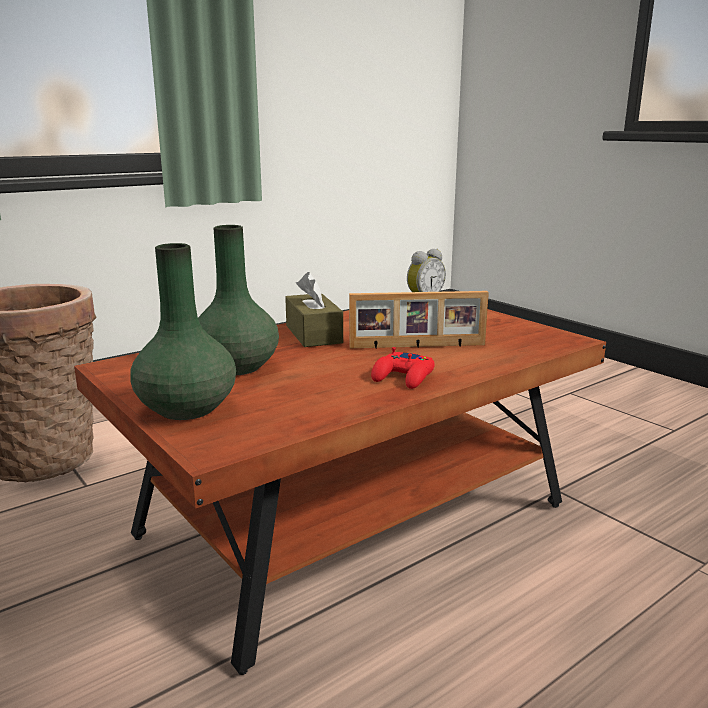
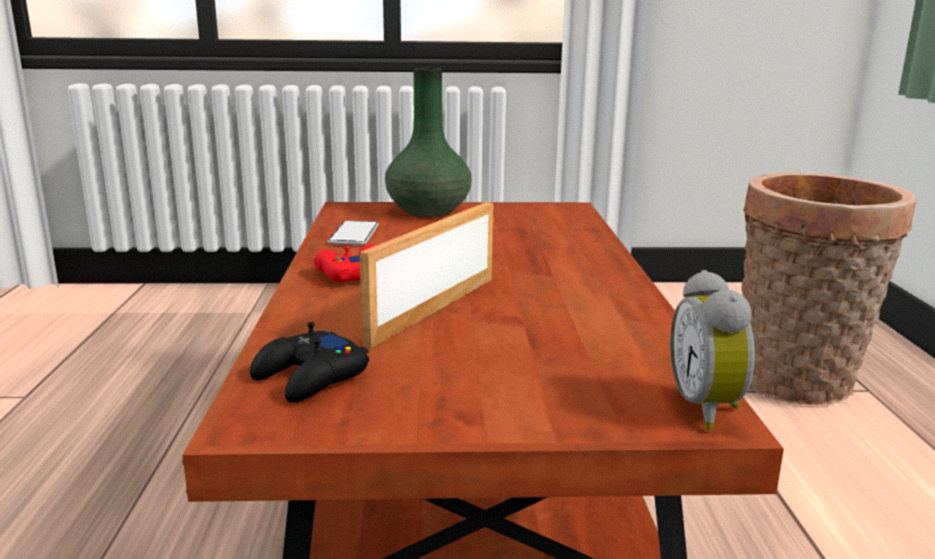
camera: 125 degrees right, 0 degrees up
green vase [198,225,279,375] -> none
brown tissue box [285,272,343,347] -> none
none -> black game controller [250,322,369,403]
none -> phone [327,221,379,245]

